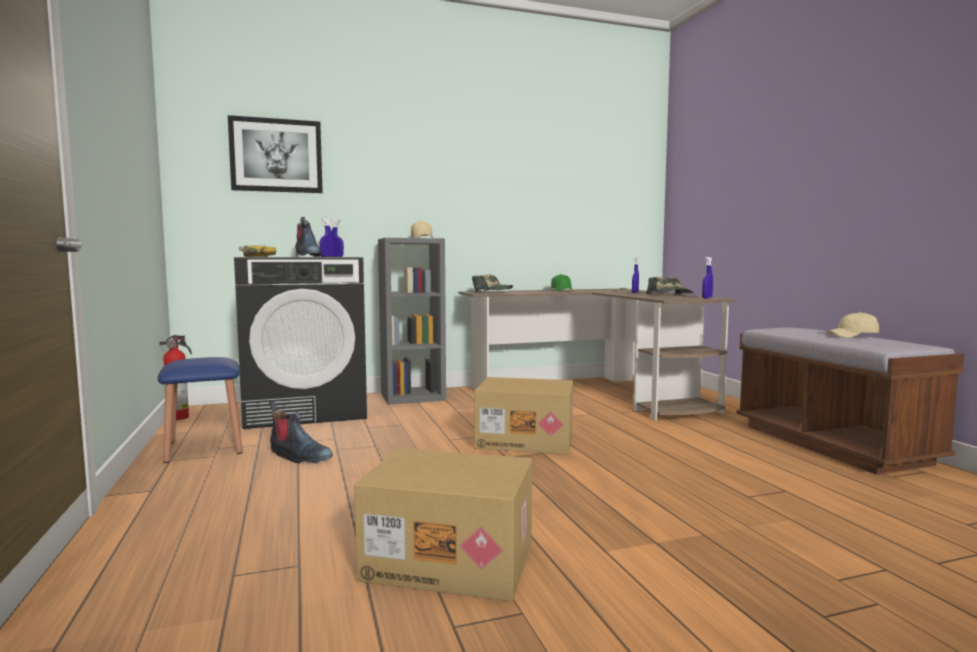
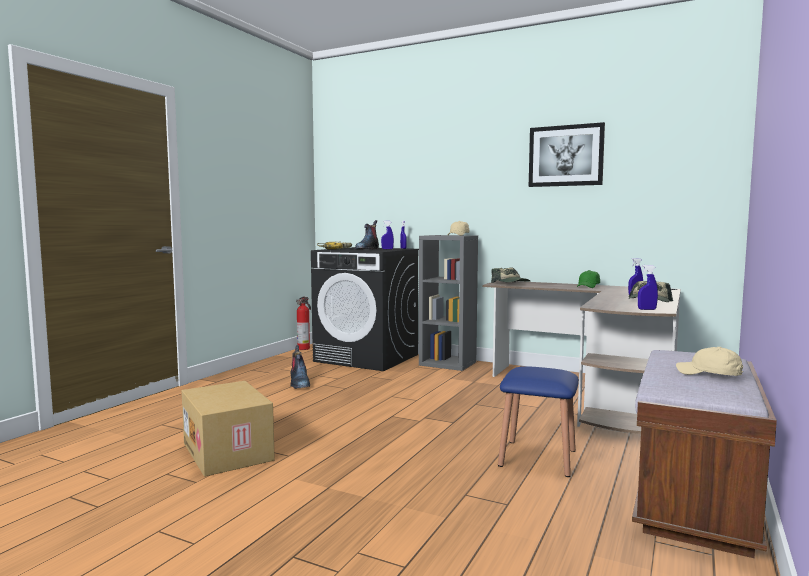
camera: 45 degrees right, 0 degrees up
blue stool [158,357,243,463] -> blue stool moved to [498,366,579,477]
picture [228,115,323,193] -> picture moved to [529,122,605,187]
cardboard box [474,377,573,455] -> none

